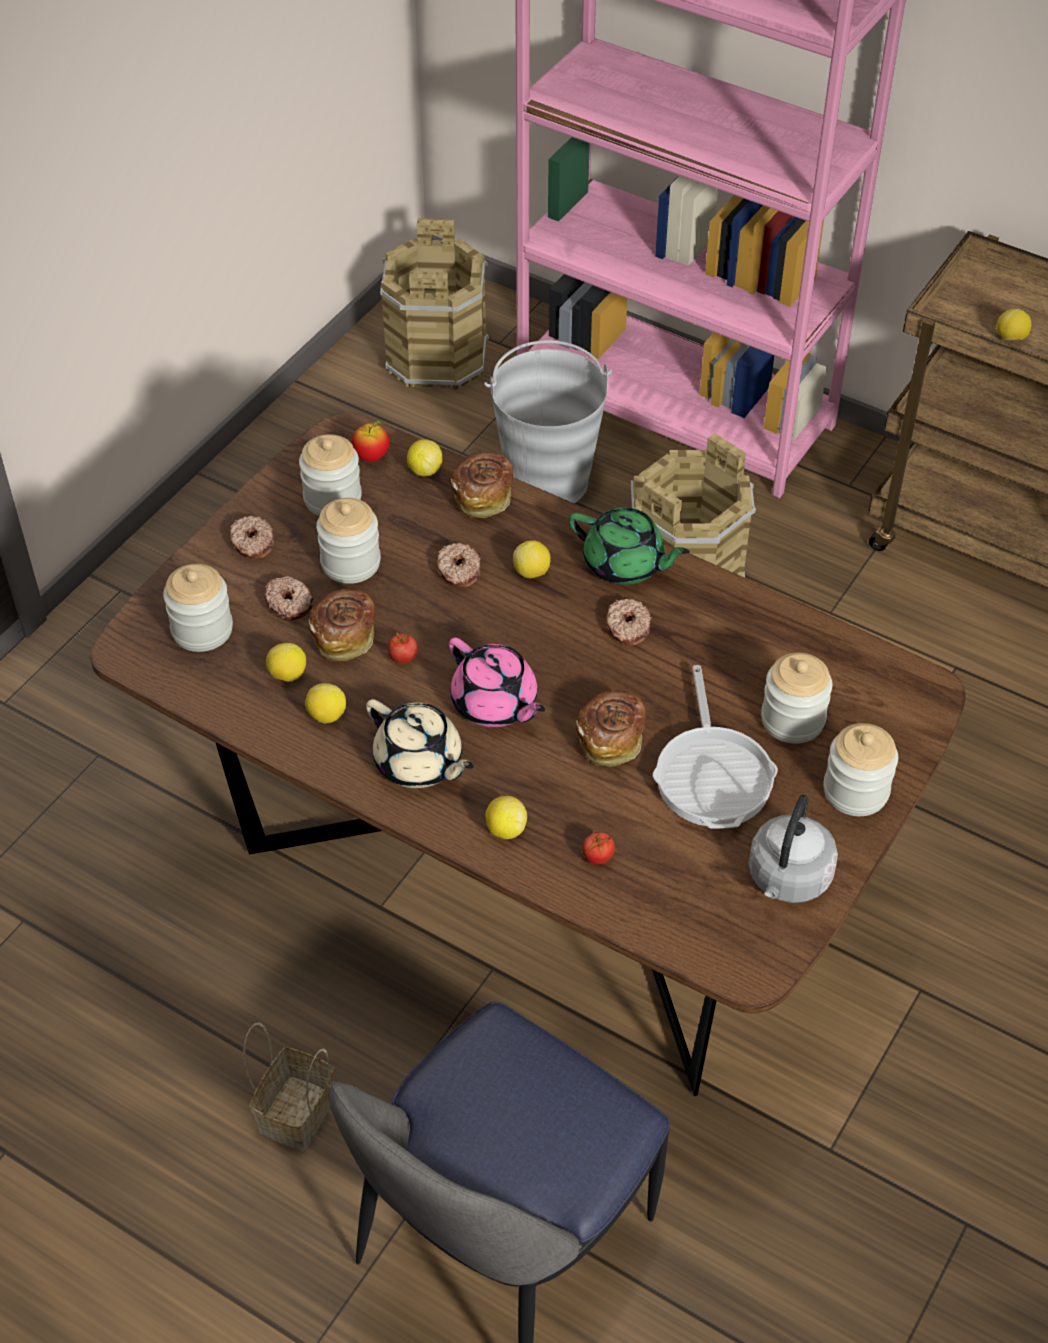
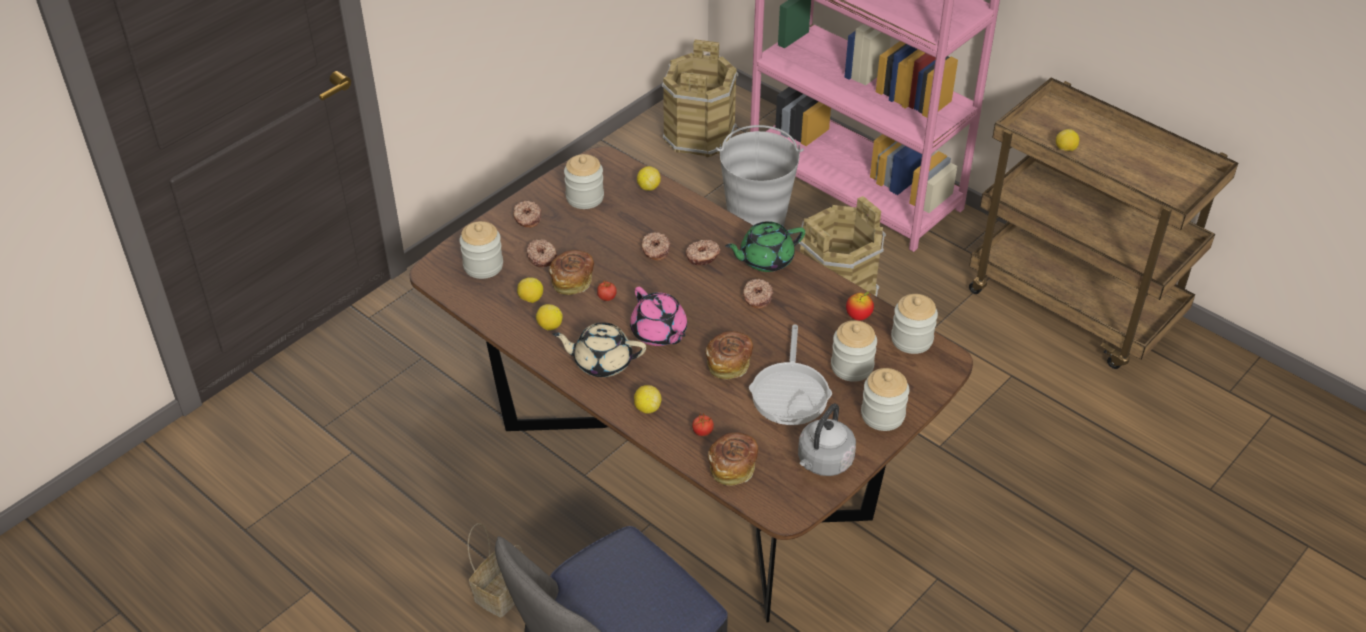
camera: 10 degrees right, 5 degrees down
jar [316,498,381,584] -> jar moved to [891,294,938,354]
apple [352,421,390,462] -> apple moved to [846,292,874,321]
beige teapot [366,699,474,788] -> beige teapot turned 135 degrees clockwise [553,323,646,377]
bread [451,452,513,518] -> bread moved to [708,432,758,486]
lemon [513,540,551,578] -> donut [685,240,721,265]
green teapot [569,507,690,585] -> green teapot turned 120 degrees clockwise [725,221,805,272]

